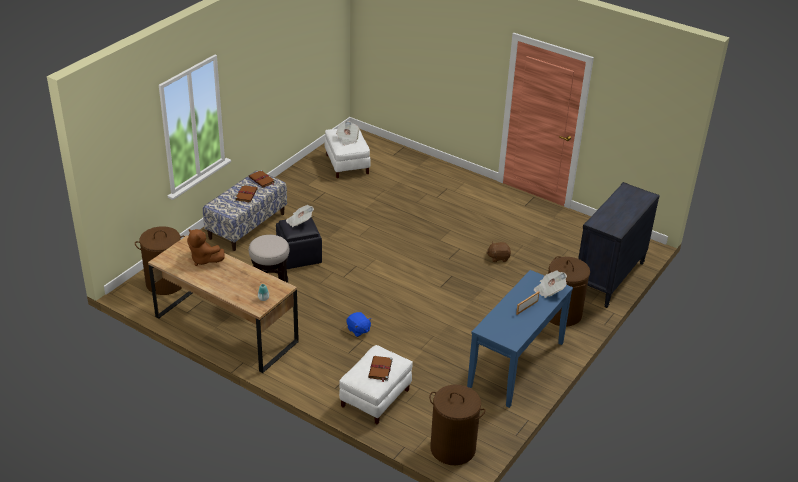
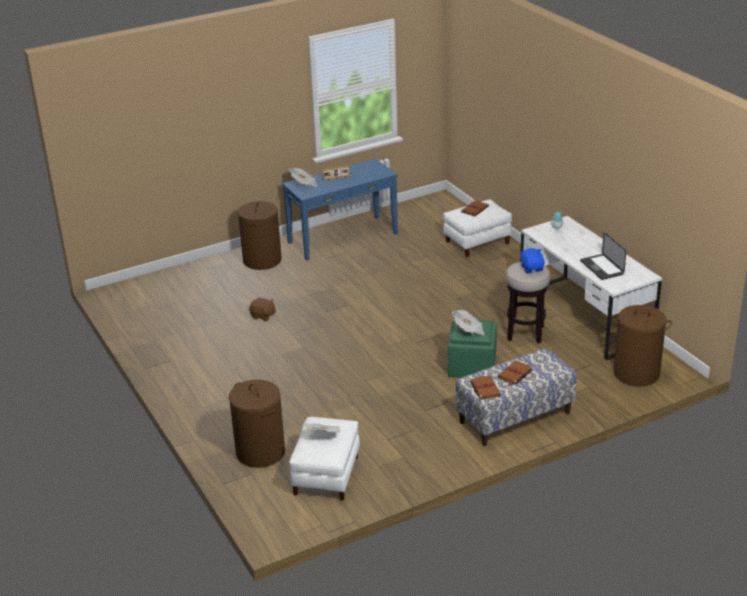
camera: 150 degrees left, 5 degrees down
brown desk [148,236,299,373] -> white desk [520,216,662,361]
brown plush toy [187,229,225,266] -> laptop [580,232,626,280]
black ottoman [276,217,322,269] -> green ottoman [448,320,497,378]
blue plush toy [346,312,371,337] -> blue plush toy moved to [519,248,545,273]
brown laundry basket [429,385,486,465] -> brown laundry basket moved to [229,380,285,468]
black dresser [578,182,660,308] -> none

